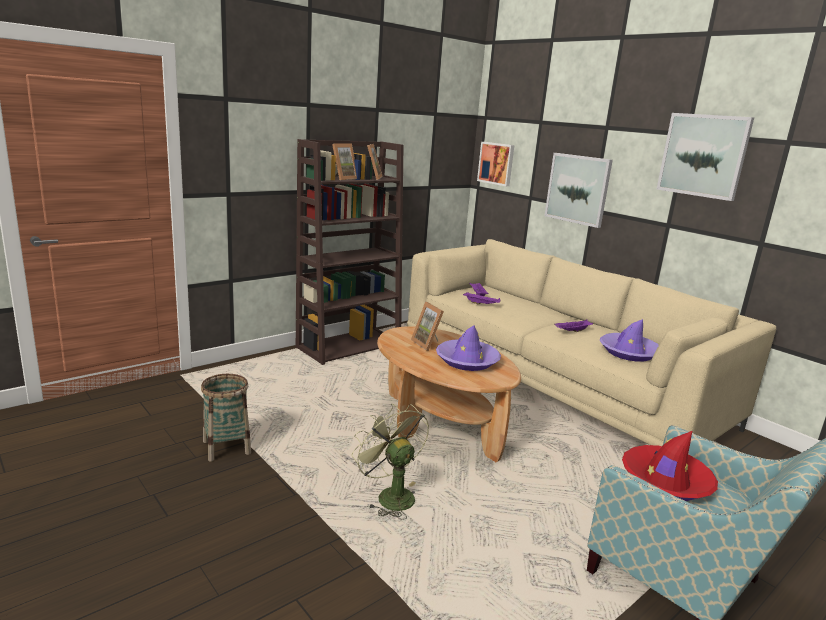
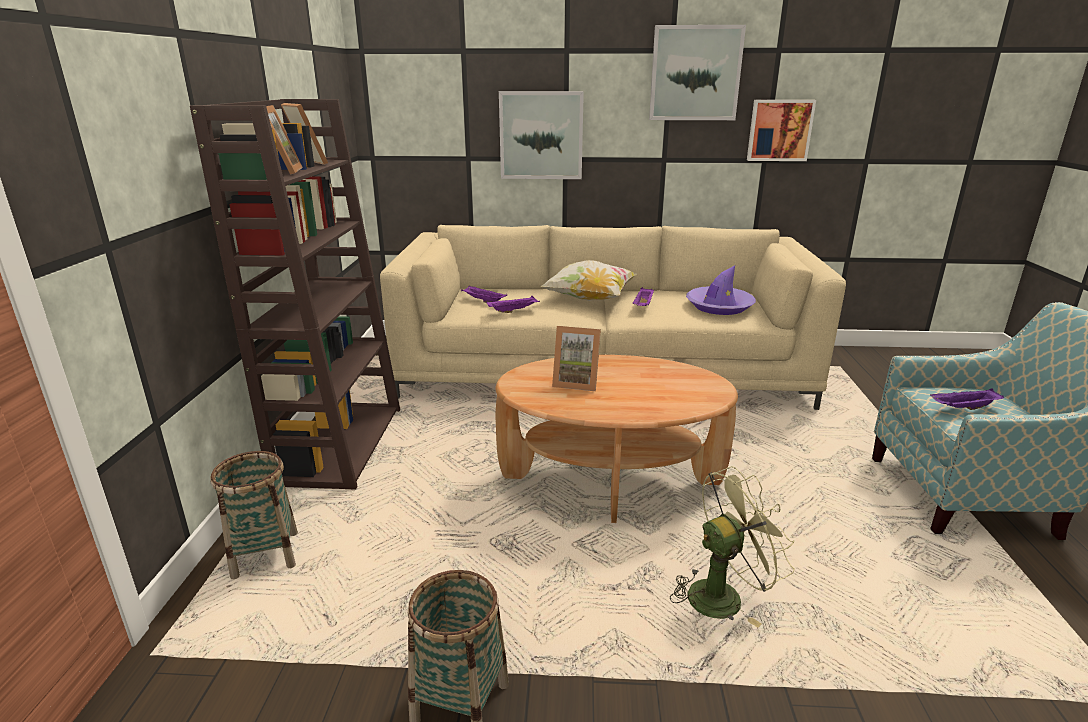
camera: 45 degrees left, 5 degrees up
green fan [352,404,429,520] -> green fan turned 150 degrees clockwise [670,466,795,628]
purple hat [436,325,501,371] -> none
picture [477,142,514,186] -> picture moved to [747,100,816,161]
red hat [622,431,718,501] -> purple tray [930,388,1004,410]
none -> basket [211,451,298,579]
none -> pillow [540,260,637,301]

